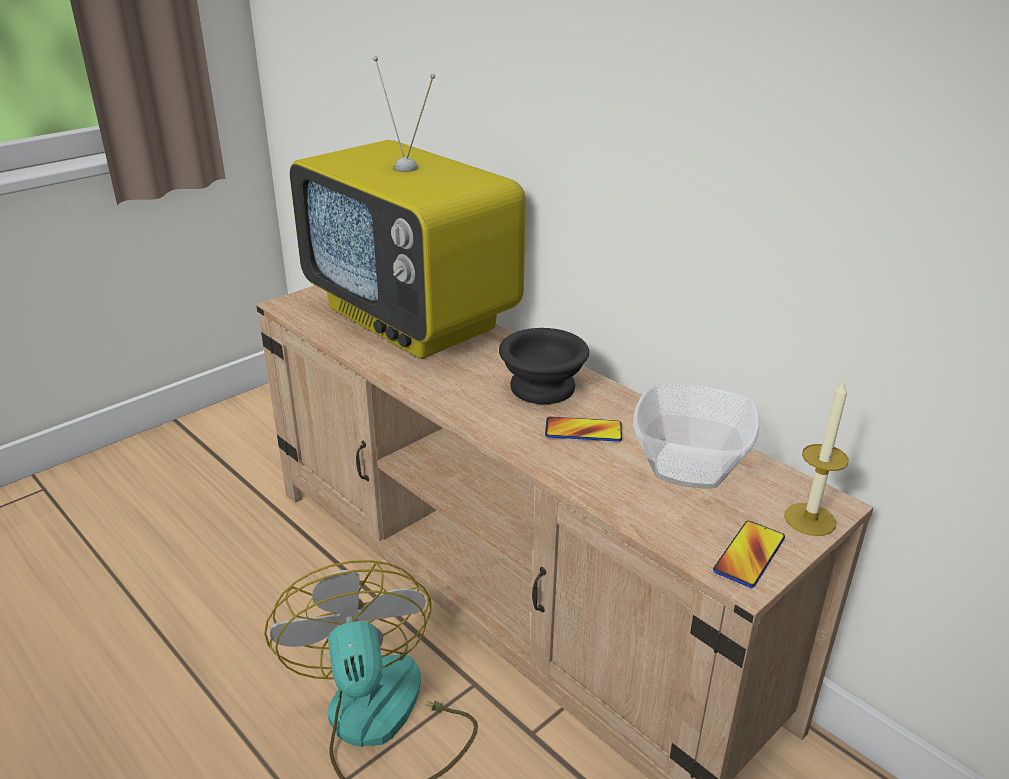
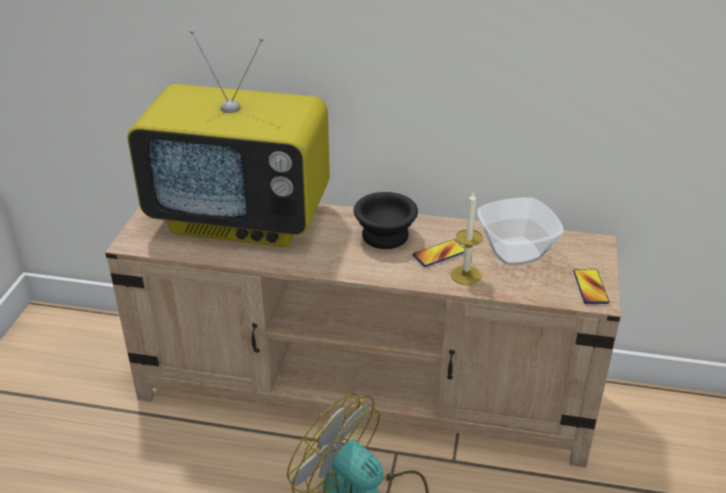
camera: 35 degrees left, 5 degrees up
candle [784,380,849,536] -> candle moved to [451,191,483,285]

